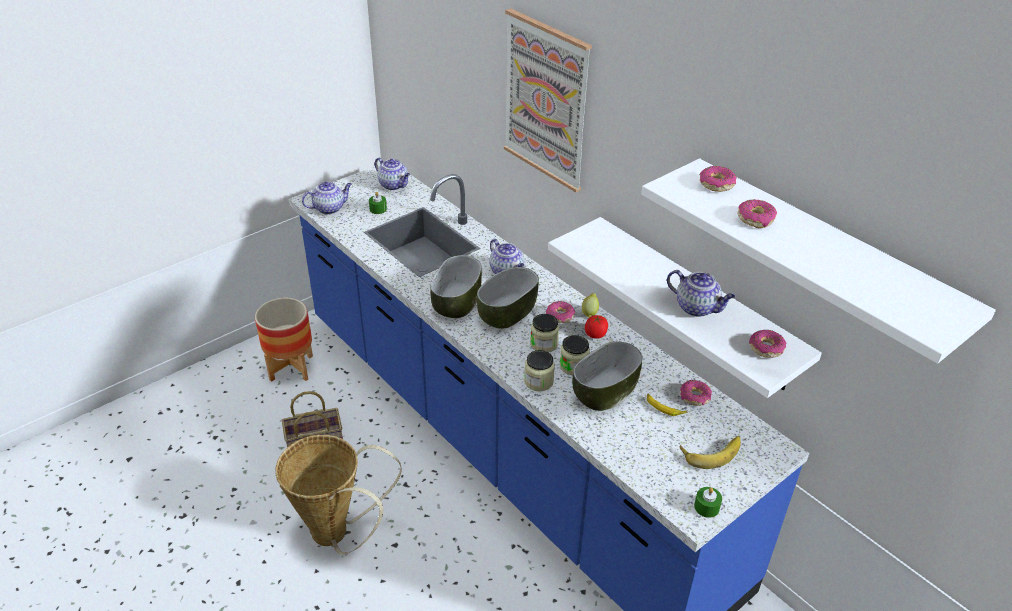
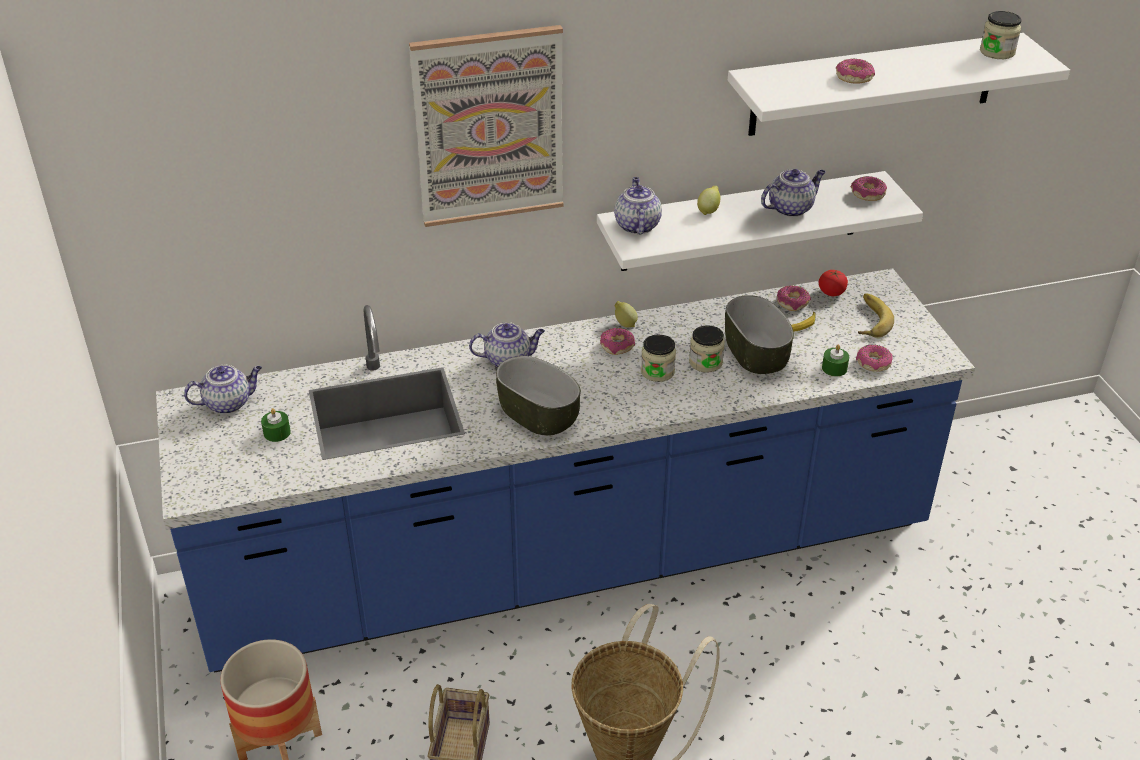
camera: 65 degrees left, 0 degrees up
teapot [302,182,352,214] -> teapot moved to [614,177,662,234]
bowl [477,267,539,329] -> none
jar [524,350,555,391] -> jar moved to [980,11,1022,59]
tomato [585,315,608,339] -> tomato moved to [819,270,848,296]
green candle [694,487,722,518] -> green candle moved to [822,344,849,377]
donut [700,166,737,192] -> donut moved to [856,345,892,371]
none -> lemon [697,186,720,215]

